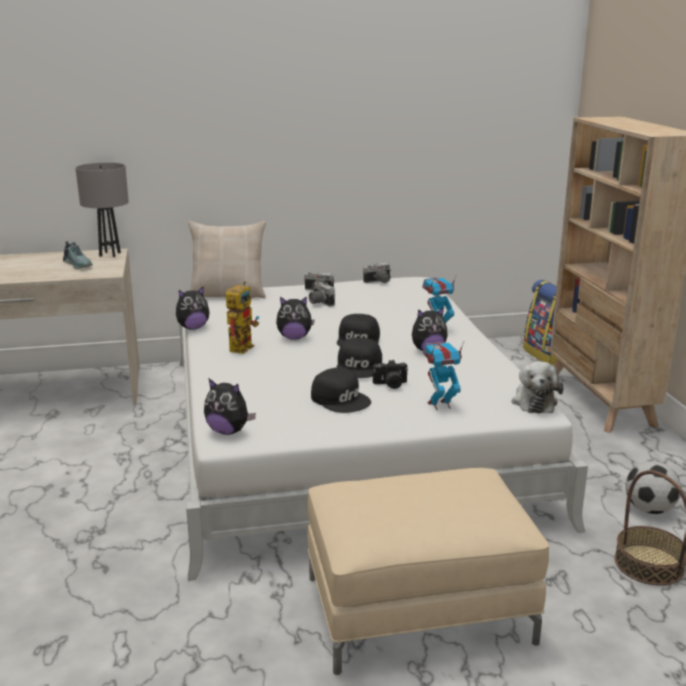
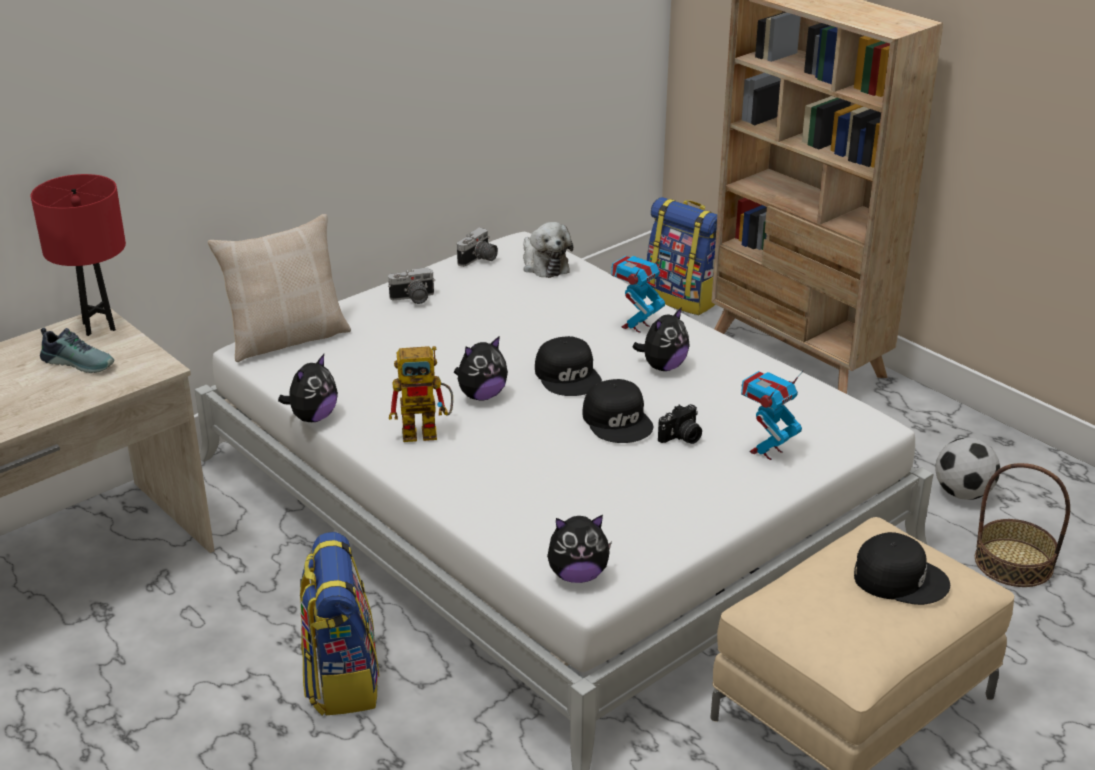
camera: 30 degrees left, 10 degrees up
grey table lamp [75,162,129,257] -> red table lamp [31,174,126,336]
toy robot [226,281,259,354] -> toy robot turned 90 degrees clockwise [389,346,453,442]
camera [309,282,335,307] -> none
black cap [311,368,371,413] -> black cap moved to [854,532,950,605]
plush toy [511,361,564,413] -> plush toy moved to [523,222,573,278]
none -> backpack [300,532,379,716]

